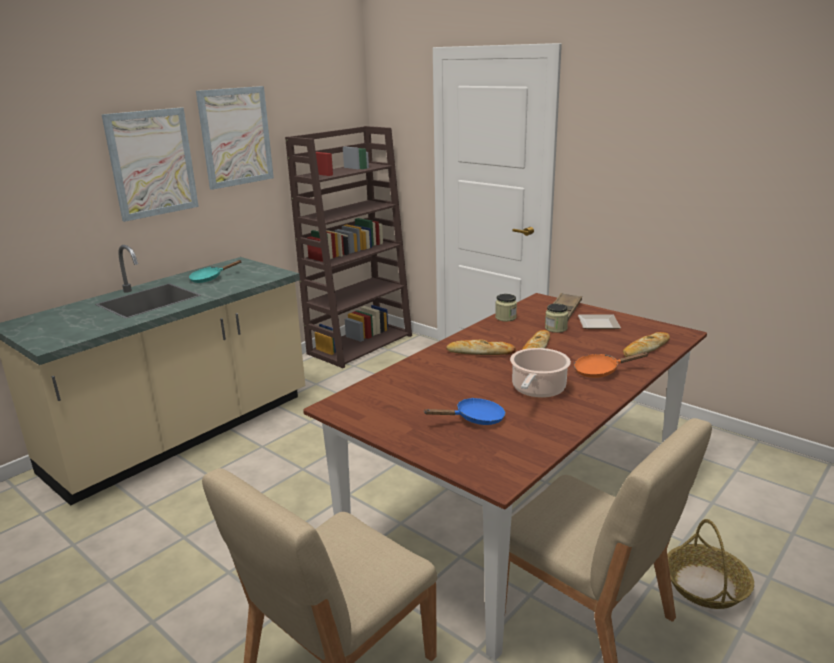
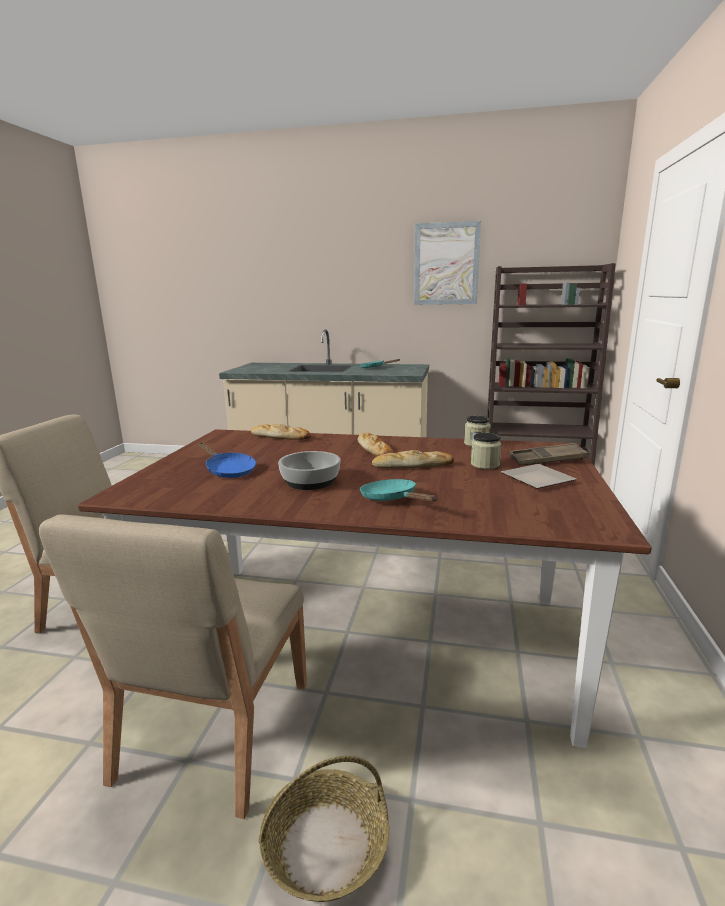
camera: 60 degrees right, 5 degrees down
picture [101,107,199,222] -> none
cooking pot [510,348,571,398] -> bowl [278,451,340,490]
orange frying pan [574,352,648,378] -> turquoise frying pan [360,479,437,501]
bread [623,332,670,357] -> bread moved to [251,424,311,440]

